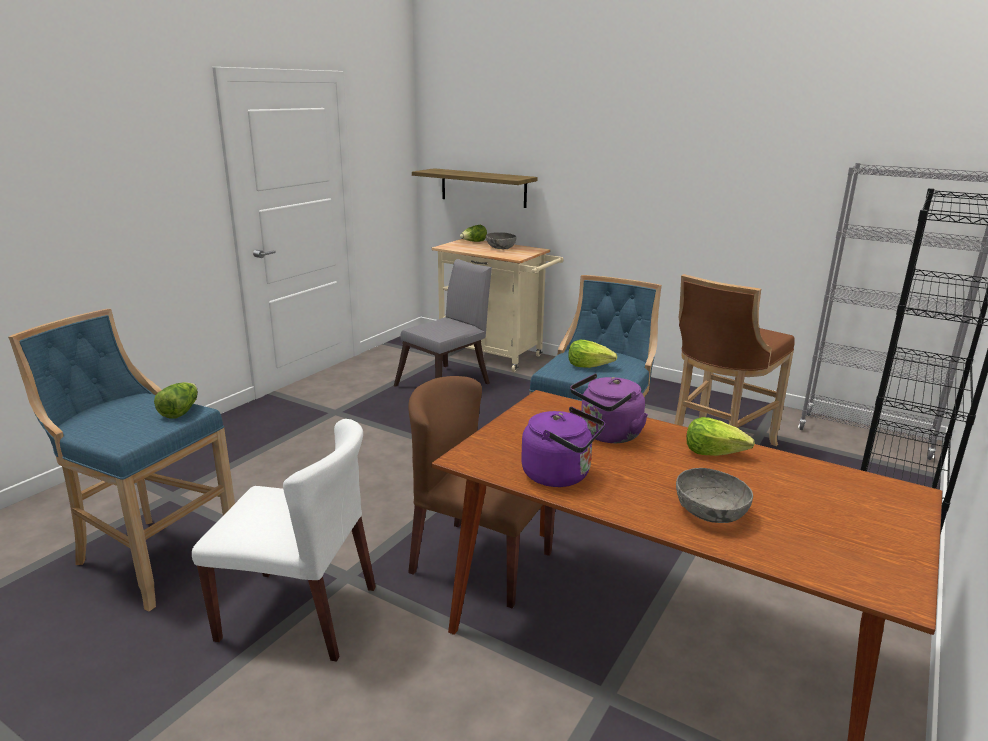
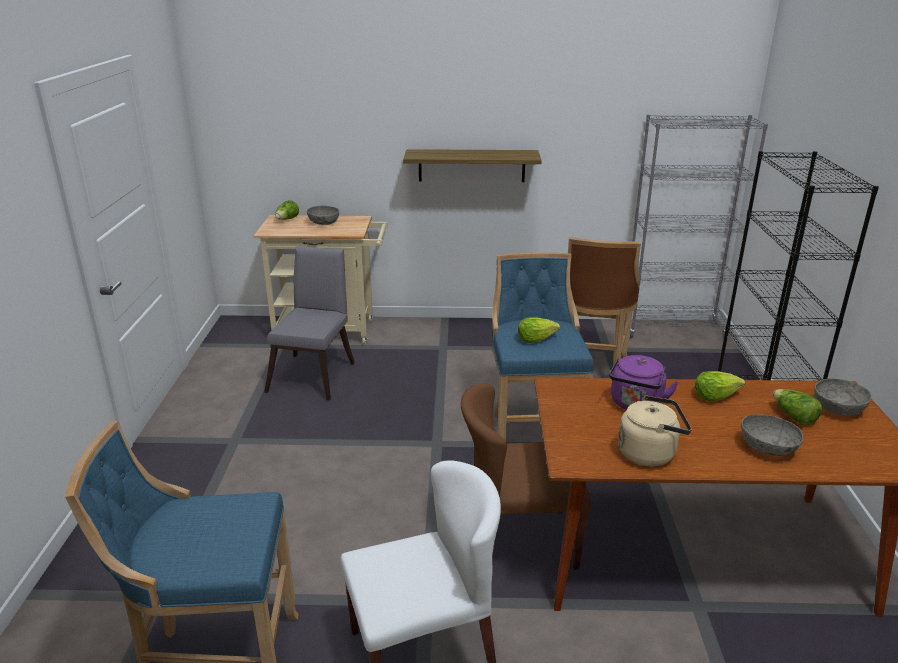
camera: 30 degrees left, 5 degrees up
lettuce [154,382,198,418] -> lettuce moved to [773,389,822,425]
shelf [412,168,538,208] -> shelf moved to [403,149,542,182]
purple kettle [521,407,605,487] -> beige kettle [618,396,692,466]
none -> grey bowl [814,378,872,416]

